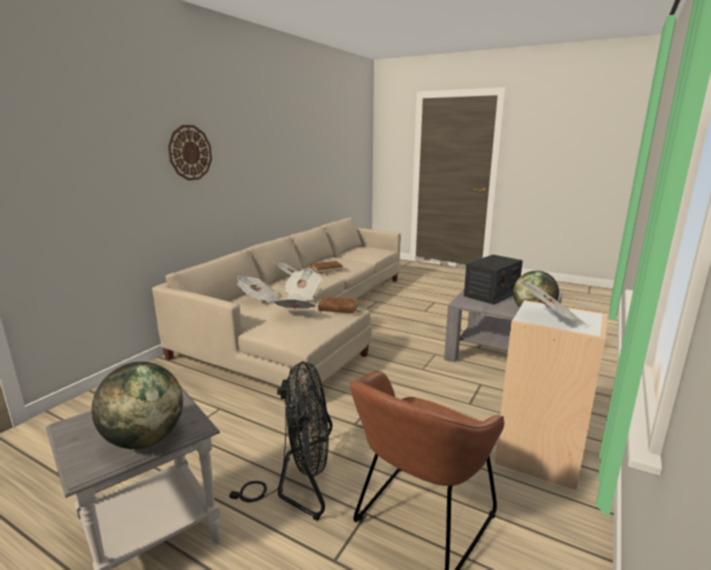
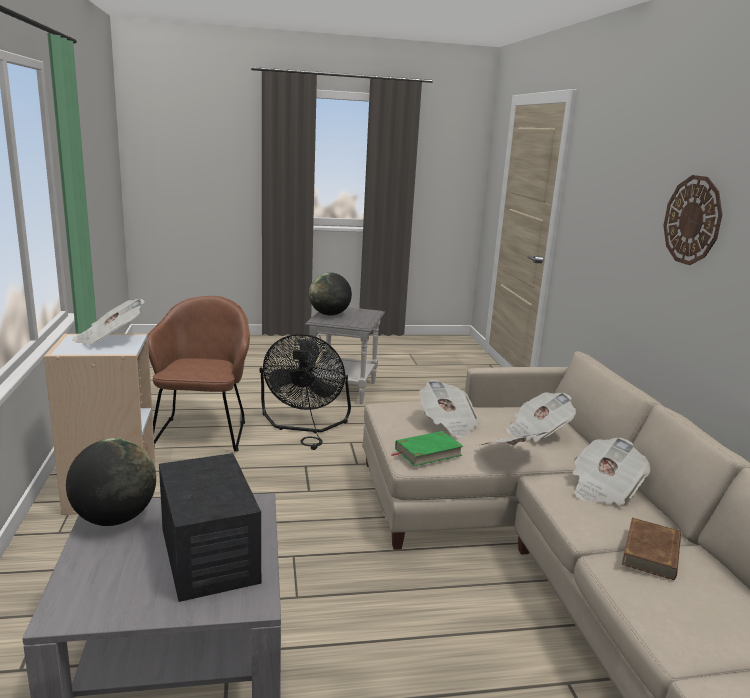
camera: 140 degrees right, 0 degrees up
black fan [229,361,332,521] -> black fan turned 135 degrees clockwise [259,334,351,450]
brown book [318,297,361,313] -> green book [390,431,464,466]
radio [464,255,523,305] -> radio turned 150 degrees clockwise [159,453,261,602]

